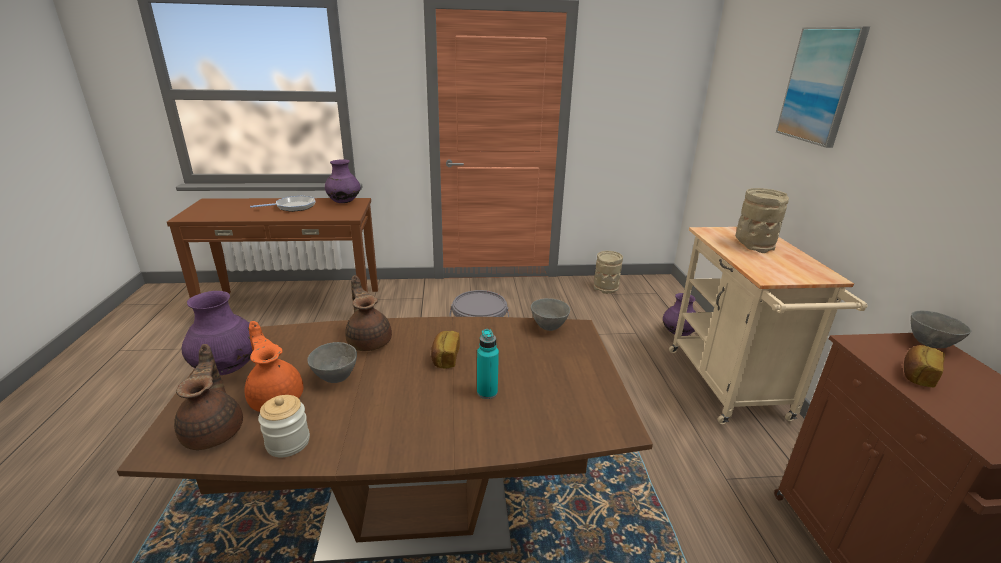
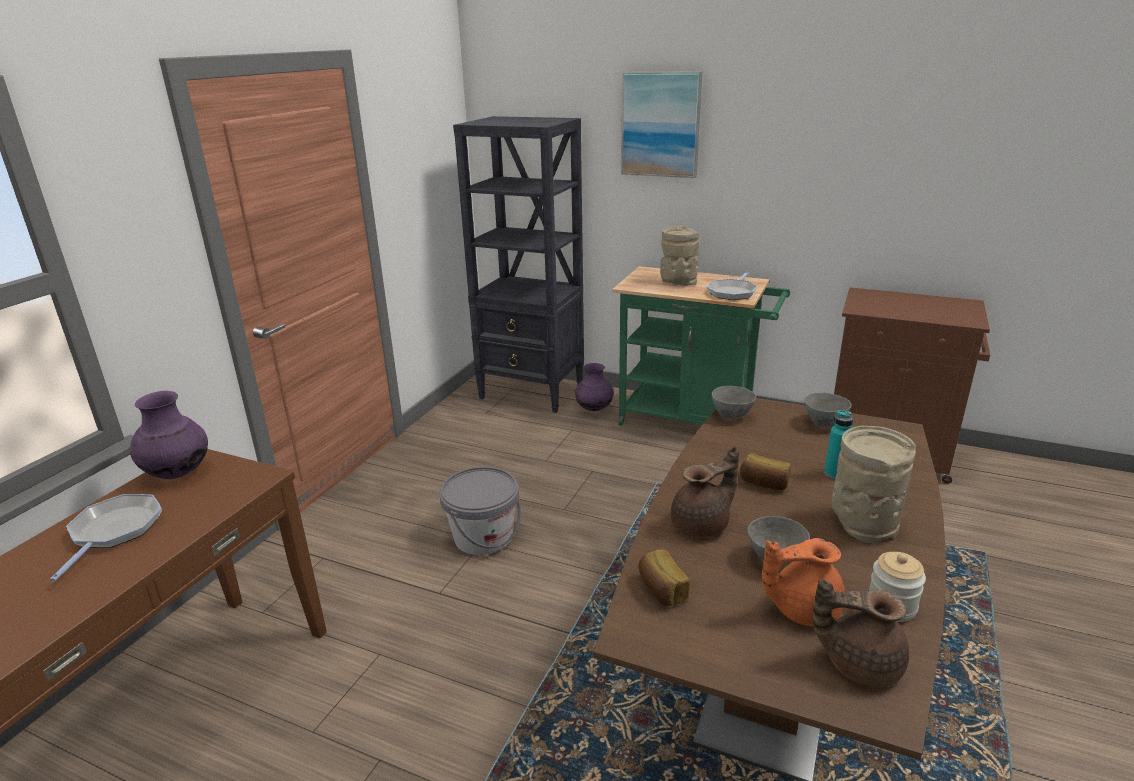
camera: 60 degrees left, 0 degrees up
purple vase [182,291,253,375] -> none
brown teapot [345,275,392,351] -> brown teapot turned 150 degrees clockwise [671,446,739,537]
beige vase [594,251,623,294] -> beige vase moved to [832,426,916,544]
beige cart [669,227,867,424] -> green cart [612,266,790,426]
bread [904,345,945,388] -> bread moved to [639,549,690,606]
grey bowl [911,311,971,348] -> grey bowl moved to [804,393,852,427]
none -> black bookcase [453,116,584,413]
none -> frying pan [706,272,757,300]

